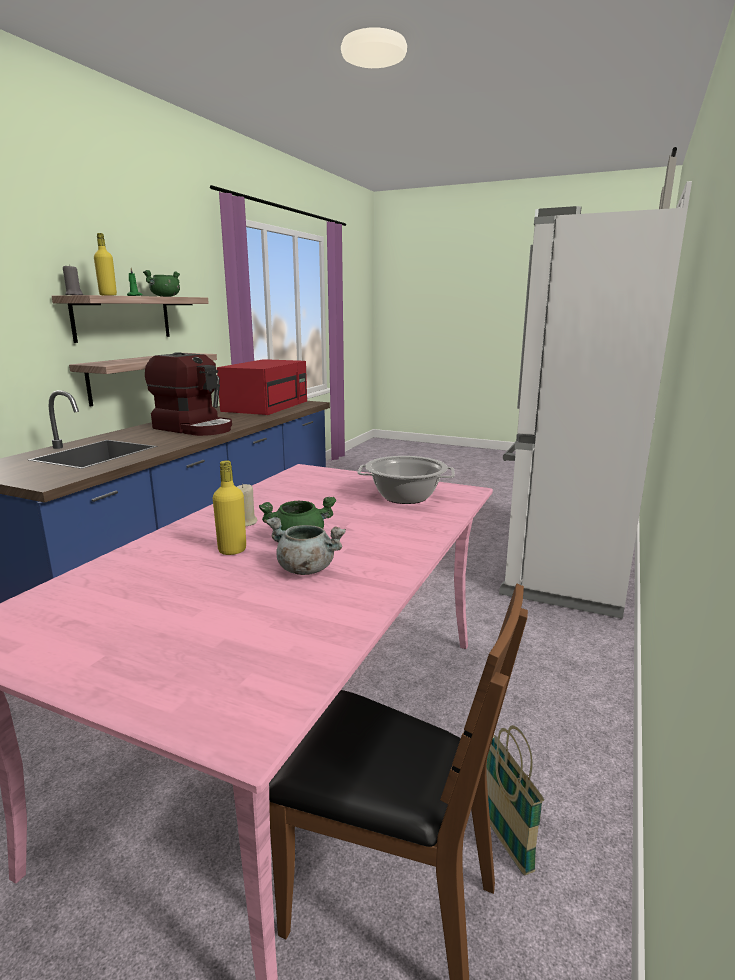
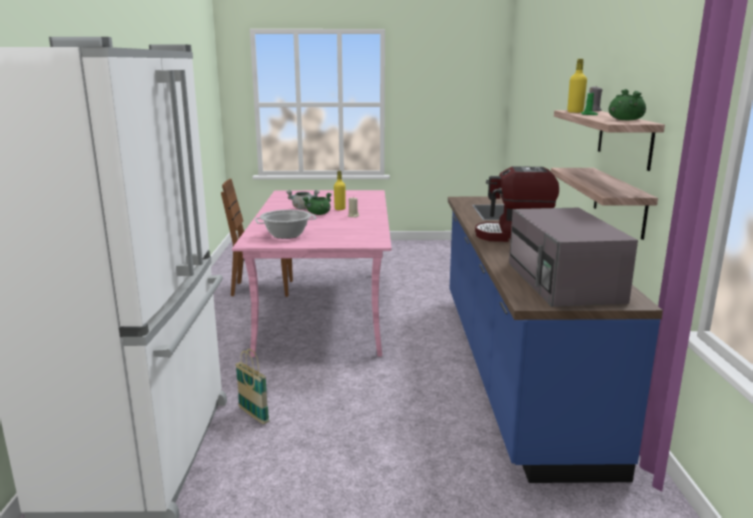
camera: 155 degrees right, 0 degrees up
red microwave [217,359,307,415] -> grey microwave [509,208,638,307]
basket [486,725,544,875] -> basket moved to [235,349,269,424]

